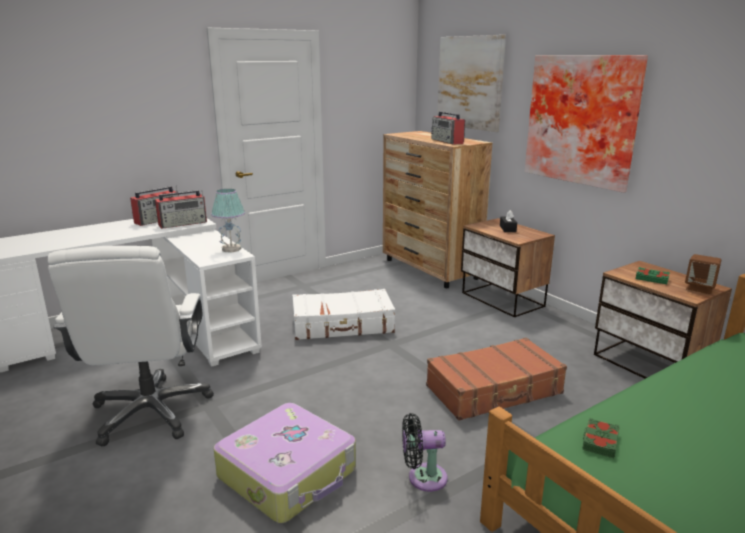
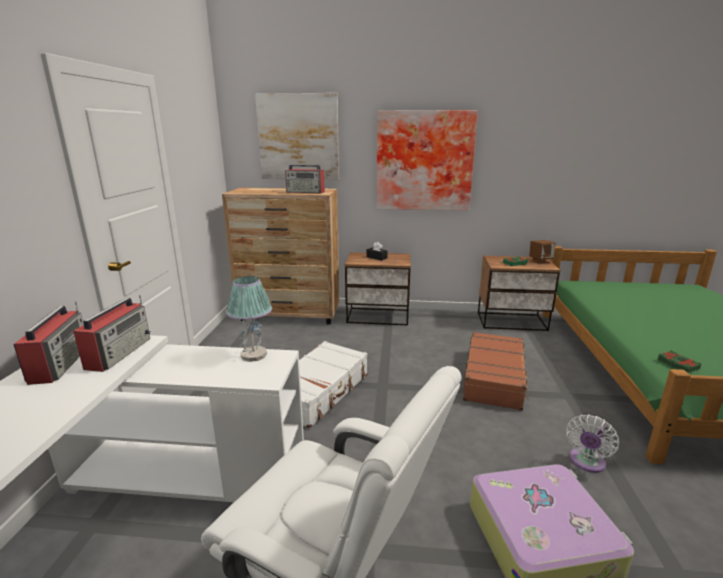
camera: 50 degrees left, 0 degrees up
black fan [402,413,448,492] -> white fan [566,414,619,473]

